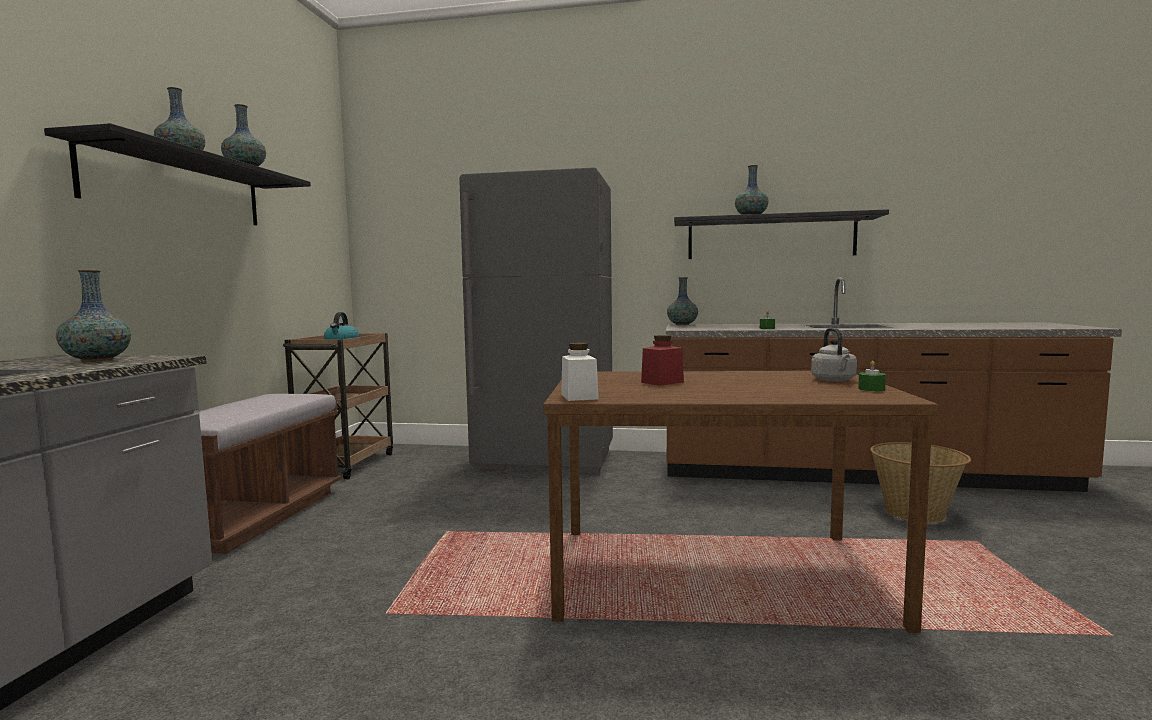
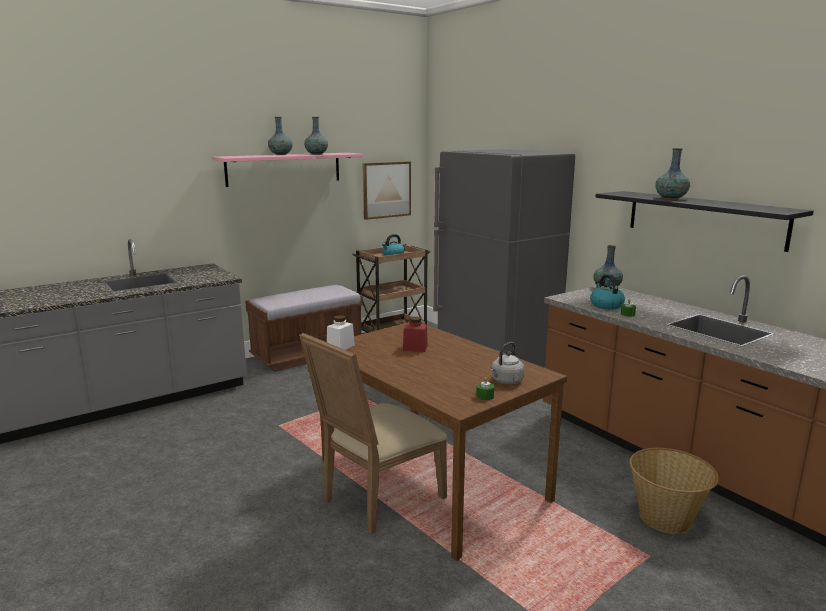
camera: 45 degrees right, 10 degrees up
black shelf [44,123,311,225] -> pink shelf [212,153,363,187]
vase [56,270,131,362] -> none
none -> beige chair [299,333,447,534]
none -> picture [362,161,411,220]
none -> kettle [590,275,625,309]

